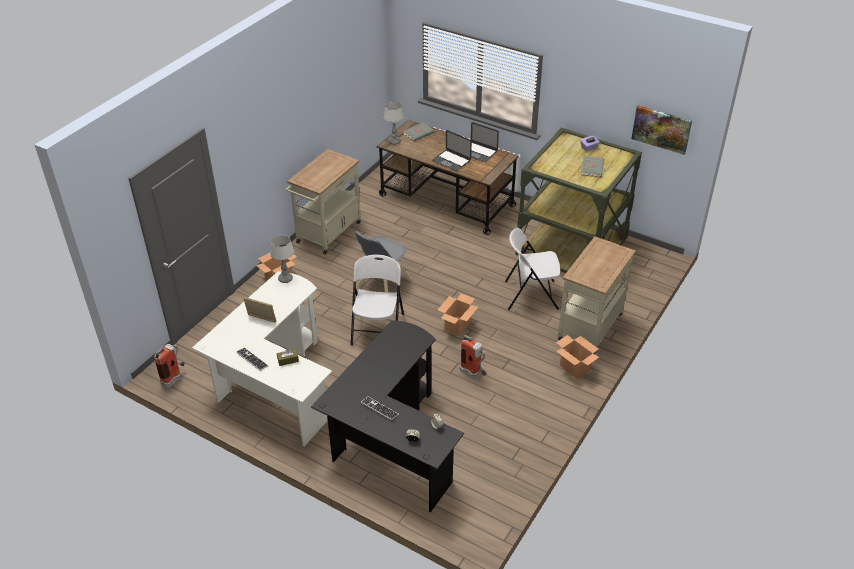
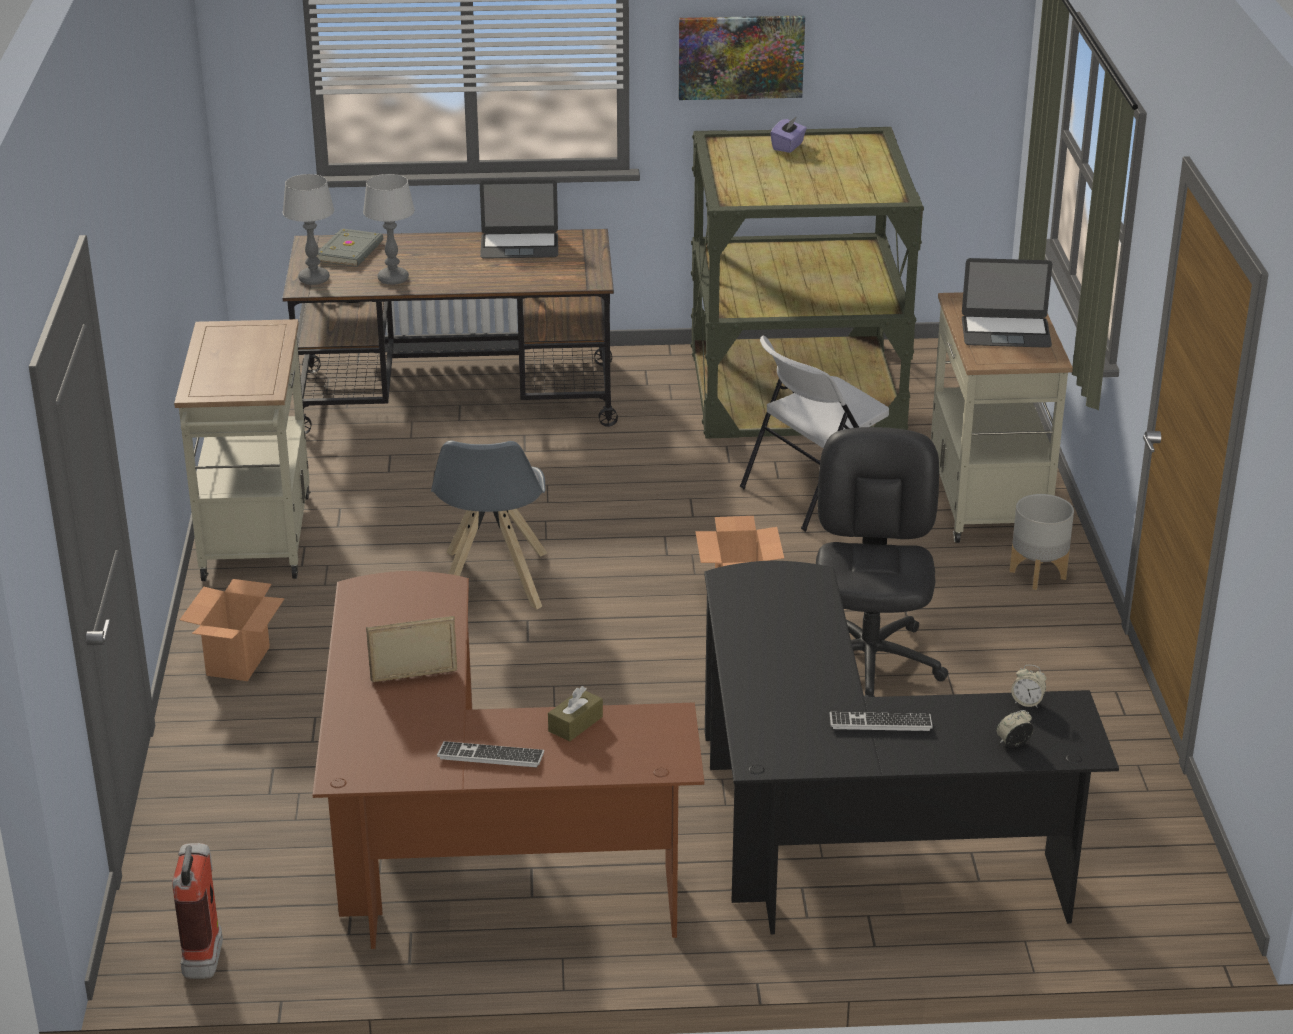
camera: 35 degrees left, 10 degrees down
white desk [192,271,332,447] -> brown desk [313,571,704,949]
table lamp [270,235,294,283] -> table lamp moved to [363,174,415,285]
white chair [350,255,404,345] -> none
laptop [432,130,472,171] -> laptop moved to [962,258,1052,348]
fire extinguisher [460,335,487,379] -> black office chair [816,427,948,697]
cardboard box [556,335,599,379] -> grey planter [1009,494,1074,590]
grey book [581,156,604,177] -> none
picture [631,105,692,155] -> picture moved to [679,16,805,100]

